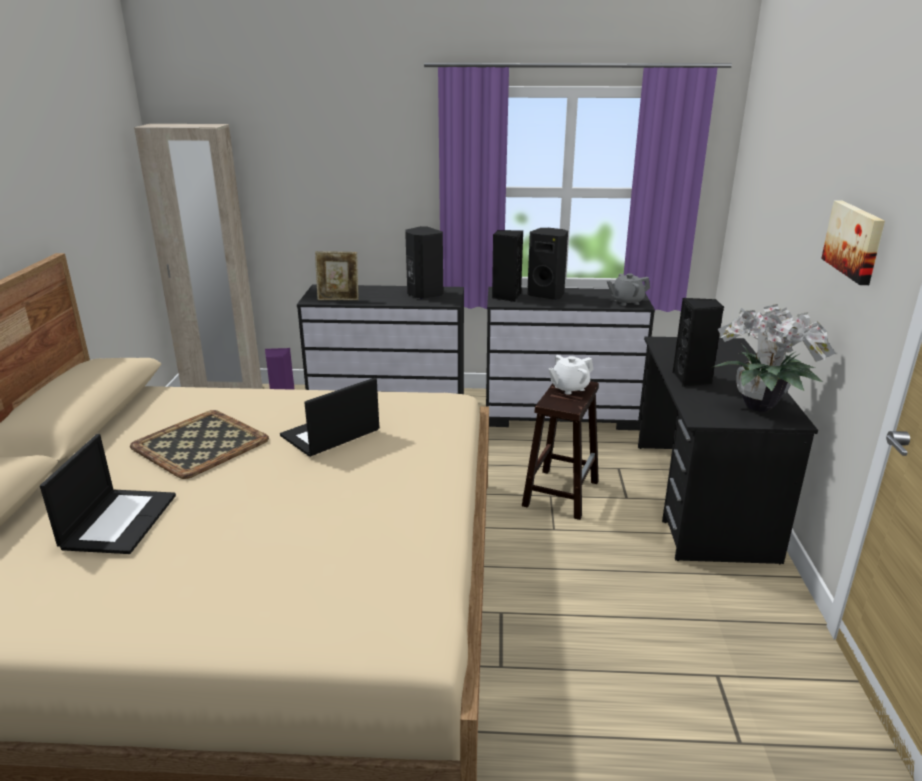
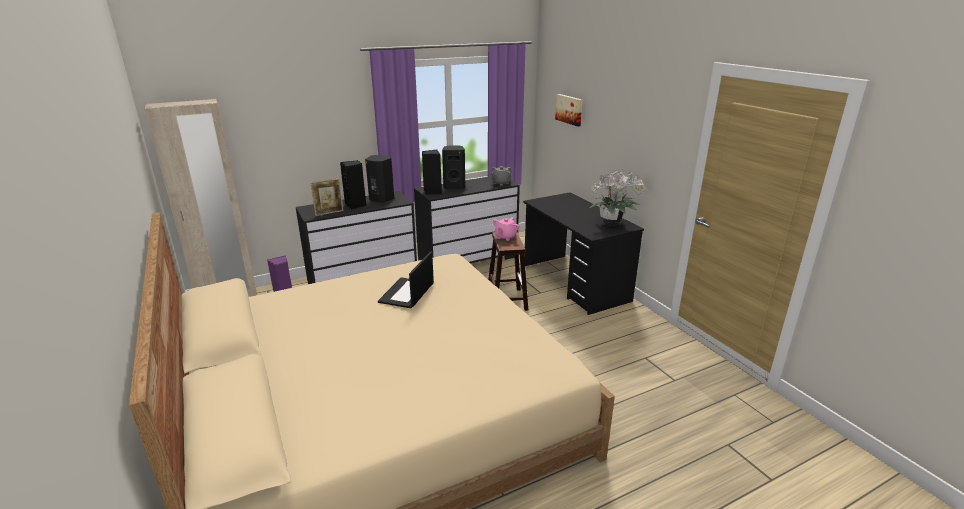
camera: 30 degrees left, 0 degrees up
laptop [40,434,176,554] -> none
tray [130,410,269,479] -> none
white teapot [548,355,594,395] -> pink teapot [493,217,520,241]
black speaker [673,298,724,387] -> black speaker moved to [340,160,366,210]
picture [821,200,885,285] -> picture moved to [555,94,583,127]

